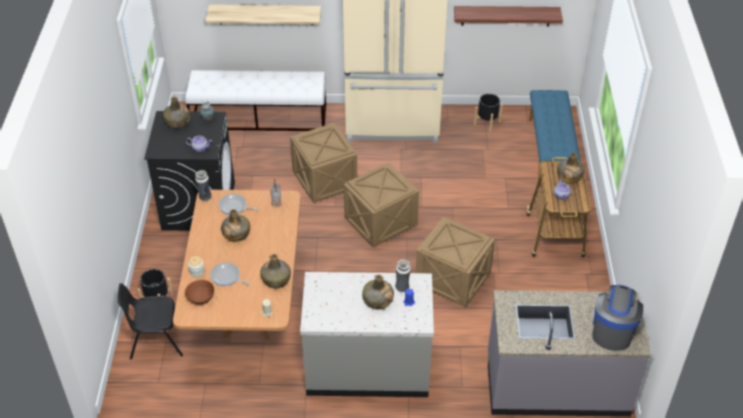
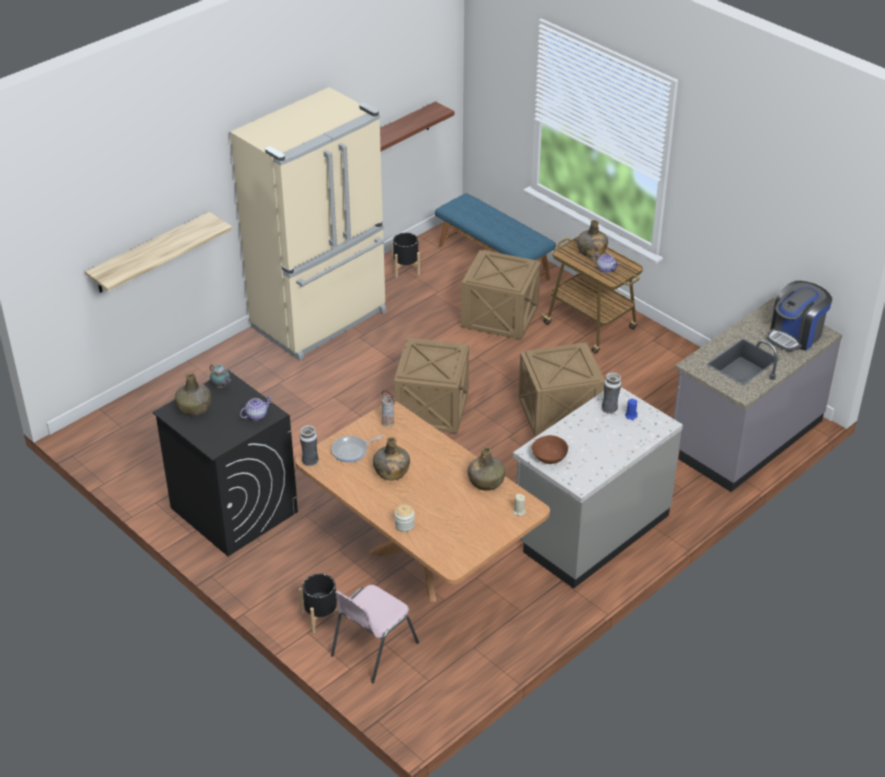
camera: 45 degrees left, 5 degrees down
black chair [118,283,183,360] -> pink chair [331,585,419,683]
white bench [185,70,326,131] -> none
brown bowl [185,280,214,305] -> brown bowl moved to [532,435,568,464]
frying pan [210,262,250,286] -> none
crate [290,123,357,203] -> crate moved to [461,250,541,340]
green bottle [362,274,394,310] -> none
coffee machine [592,285,643,351] -> coffee machine turned 105 degrees counterclockwise [767,281,832,352]

